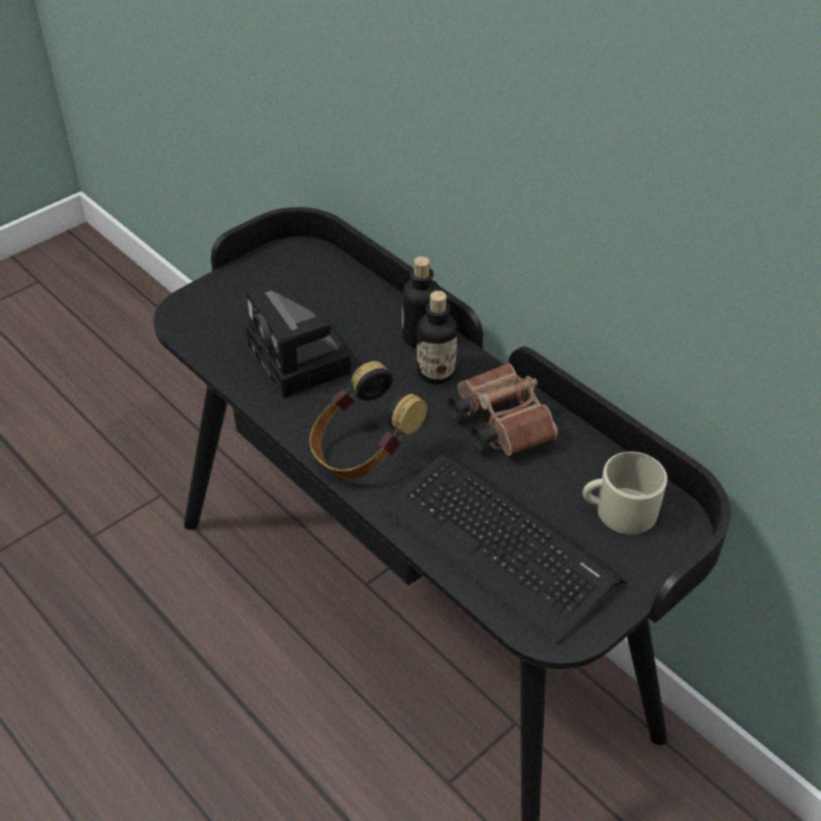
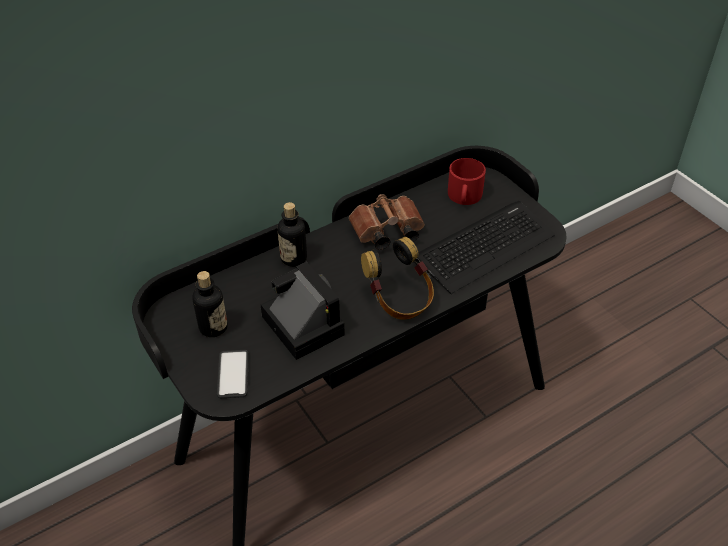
camera: 80 degrees left, 0 degrees up
camera [246,289,352,398] -> camera turned 105 degrees counterclockwise [260,262,345,360]
bottle [417,291,458,384] -> bottle moved to [192,271,228,337]
beige mug [583,452,667,534] -> red mug [448,158,486,205]
none -> phone [217,350,249,399]

